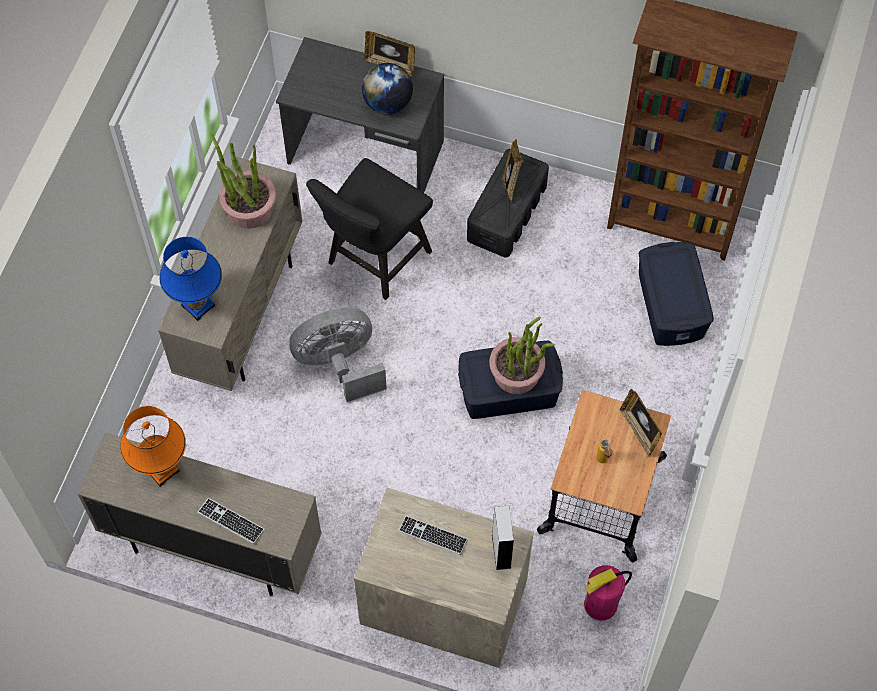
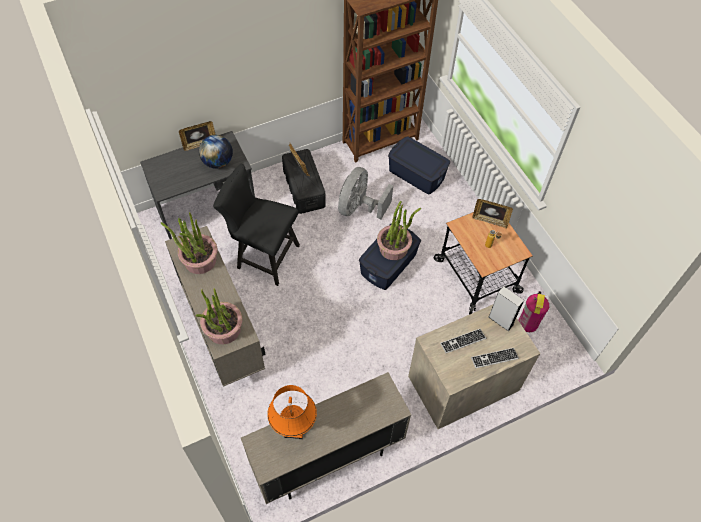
camera: 45 degrees left, 5 degrees down
blue table lamp [159,237,222,321] -> potted plant [196,288,242,344]
keyboard [197,498,264,544] -> keyboard moved to [471,348,519,368]
grey fan [289,308,387,402] -> grey fan moved to [338,167,393,219]
black chair [306,158,433,300] -> black chair turned 120 degrees clockwise [213,163,300,286]

